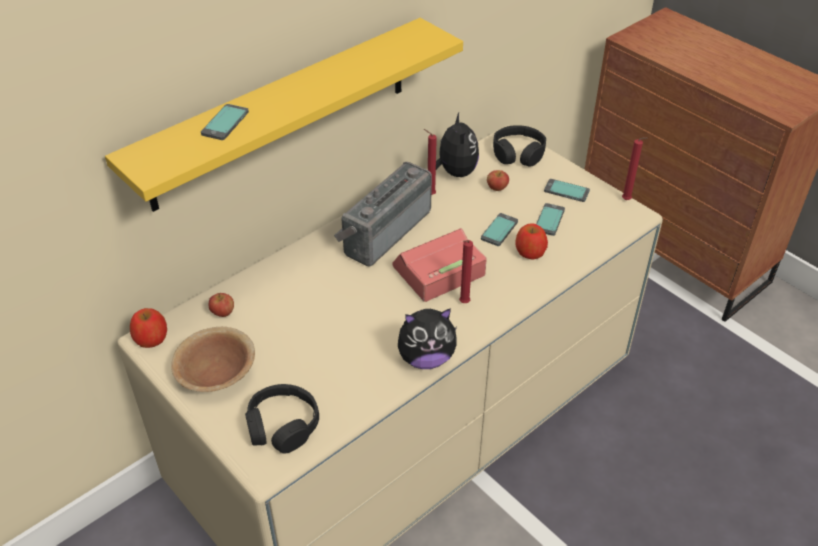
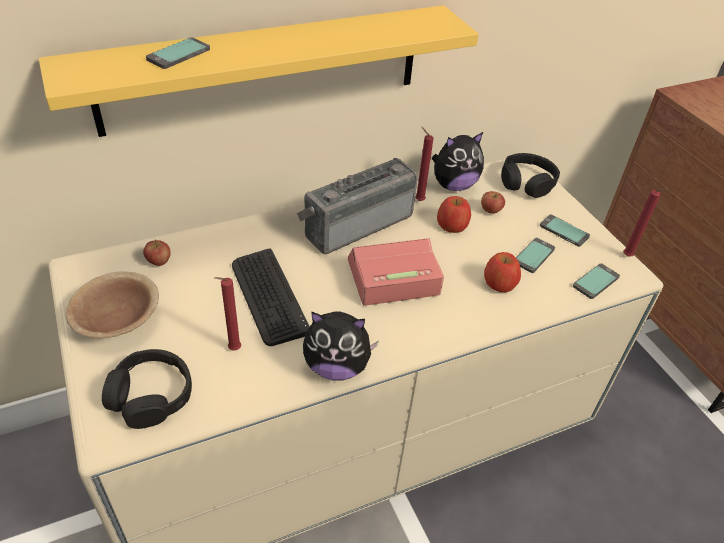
camera: 15 degrees right, 0 degrees up
apple [130,308,167,348] -> apple moved to [437,196,471,233]
plush toy [436,113,479,177] -> plush toy turned 60 degrees clockwise [432,132,484,191]
red candle [459,240,473,303] -> red candle moved to [215,277,241,351]
phone [481,213,518,246] -> phone moved to [573,263,620,299]
none -> keyboard [232,249,310,346]

